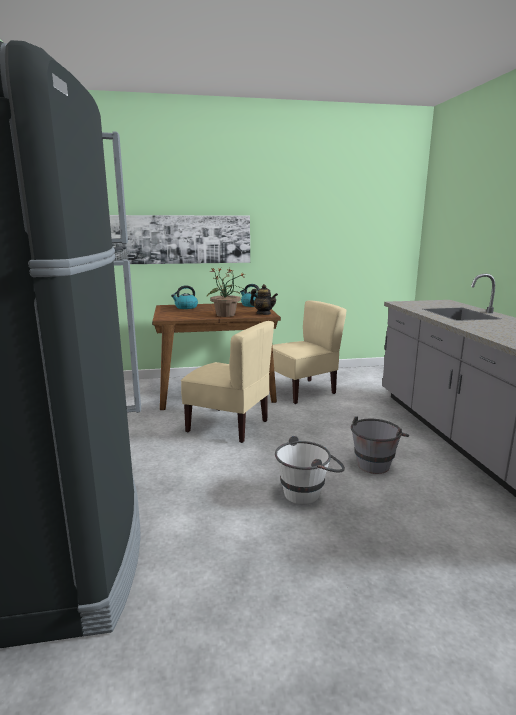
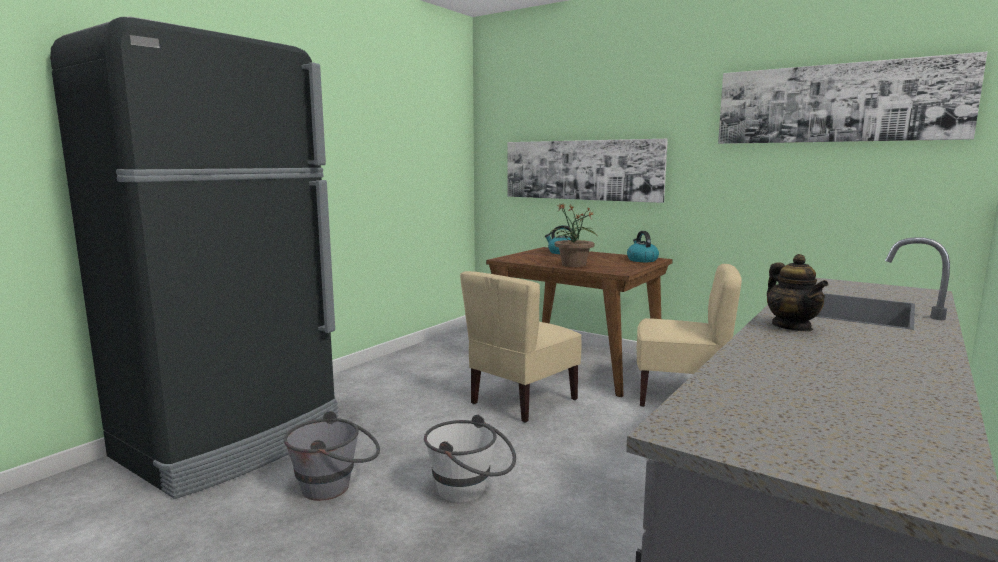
camera: 45 degrees right, 5 degrees down
beige chair [181,321,274,443] -> beige chair turned 60 degrees clockwise [460,271,581,423]
teapot [250,284,278,315] -> teapot moved to [767,254,828,331]
grey bucket [351,416,409,474] -> grey bucket moved to [284,411,380,501]
none -> picture [718,52,987,144]

